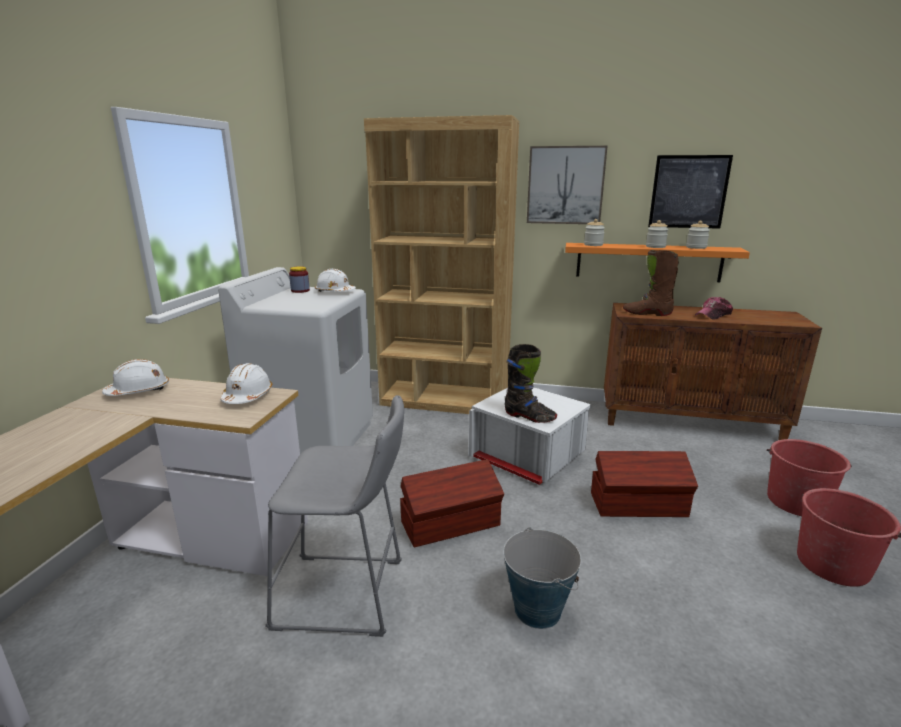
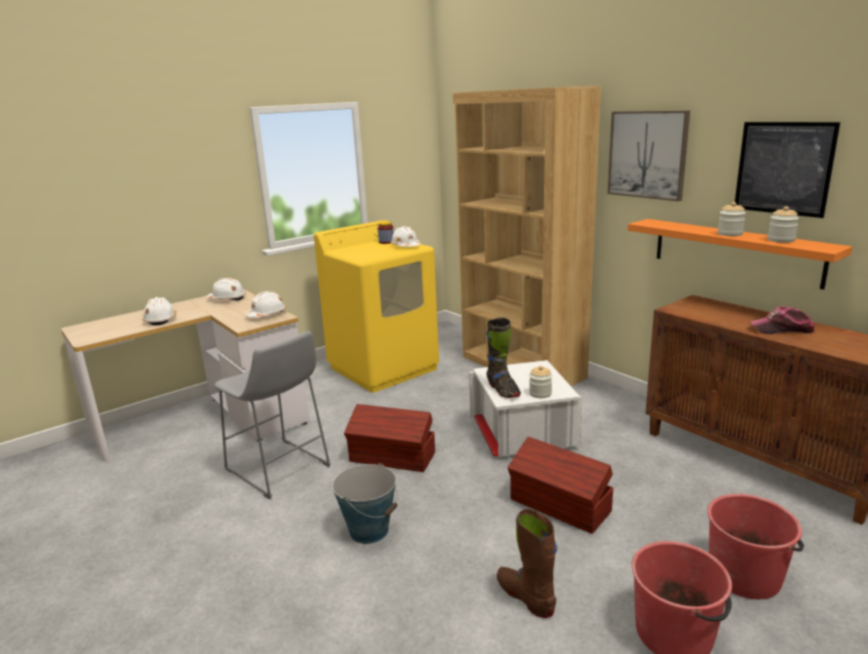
camera: 40 degrees right, 0 degrees up
white washing machine [218,267,373,454] -> yellow washing machine [314,220,439,393]
jar [584,219,605,246] -> jar moved to [529,366,552,398]
brown boot [623,250,679,316] -> brown boot moved to [497,509,557,618]
none -> white hard hat [142,297,176,325]

